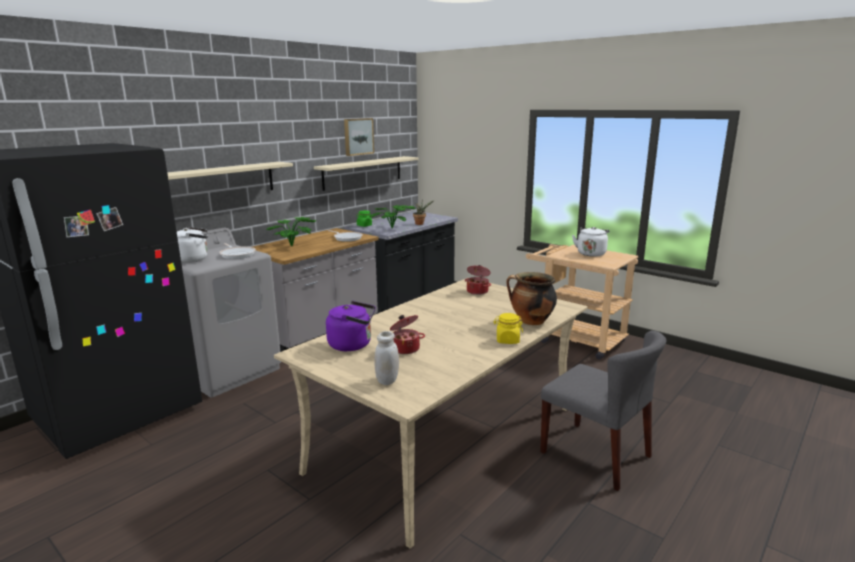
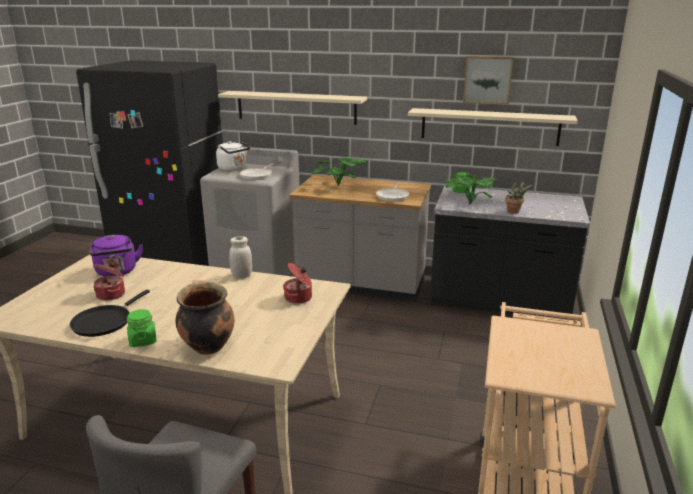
camera: 65 degrees right, 5 degrees up
white jar [375,331,399,385] -> white jar moved to [229,236,252,279]
yellow jar [493,313,523,344] -> green jar [127,309,156,347]
white kettle [572,227,609,257] -> none
none -> black frying pan [70,290,150,337]

